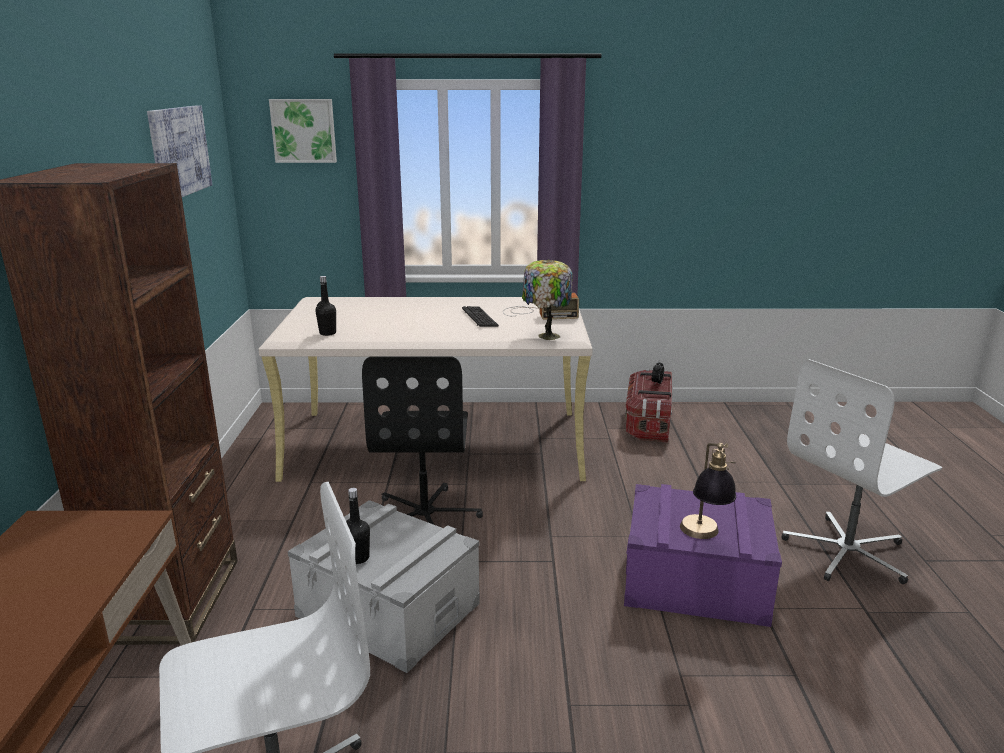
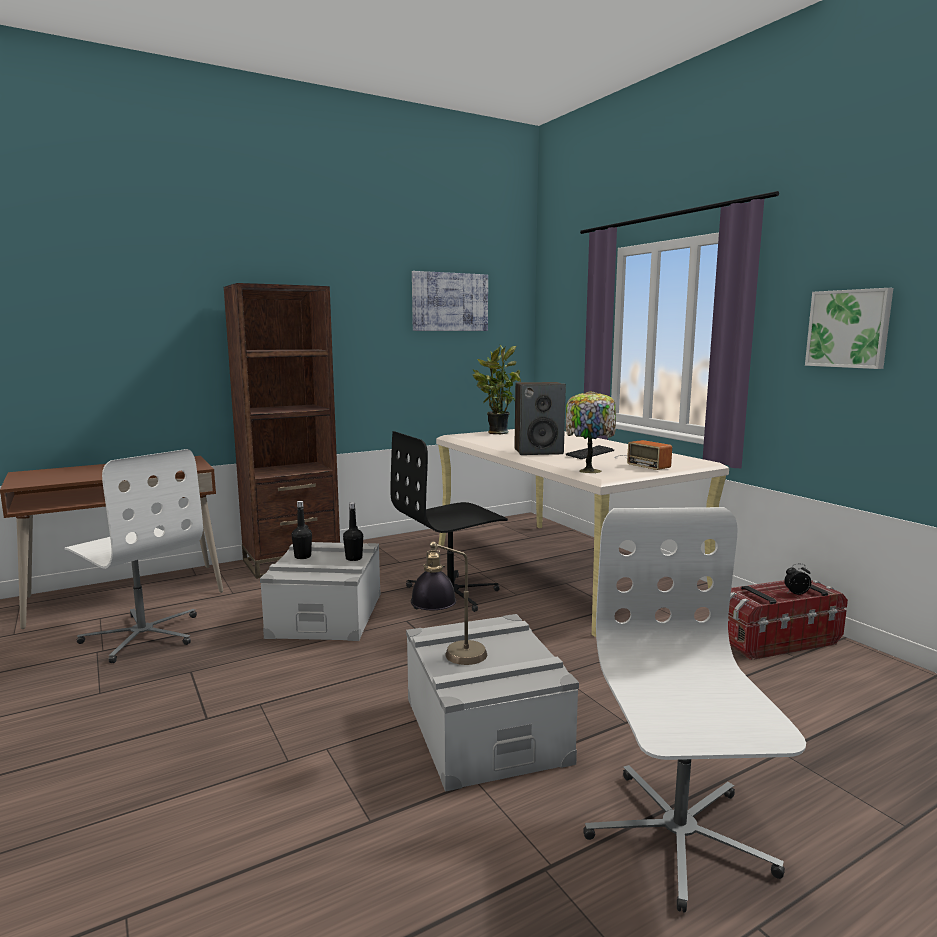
camera: 60 degrees right, 10 degrees down
picture [269,99,337,163] -> picture moved to [805,288,893,369]
black bottle [316,276,336,336] -> black bottle moved to [343,502,363,561]
purple storage box [624,484,782,627] -> grey storage box [406,614,579,792]
white office chair [782,359,942,584] -> white office chair turned 60 degrees clockwise [583,507,806,913]
none -> potted plant [472,345,521,434]
none -> speaker [515,382,566,455]

